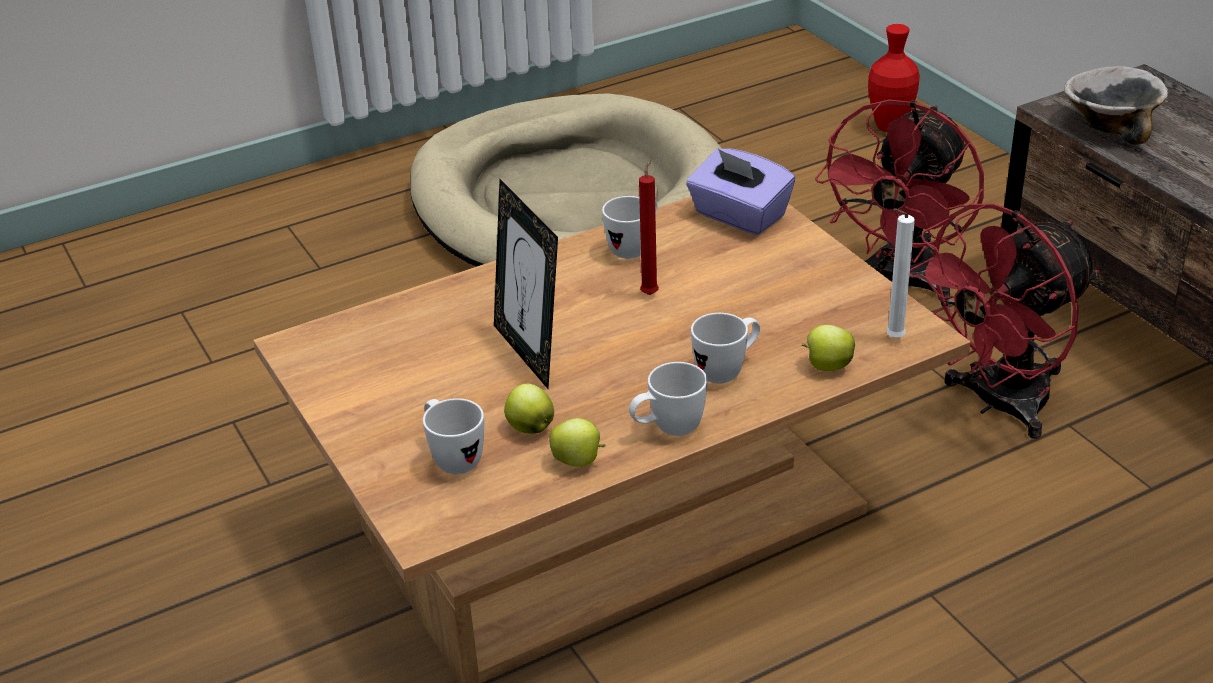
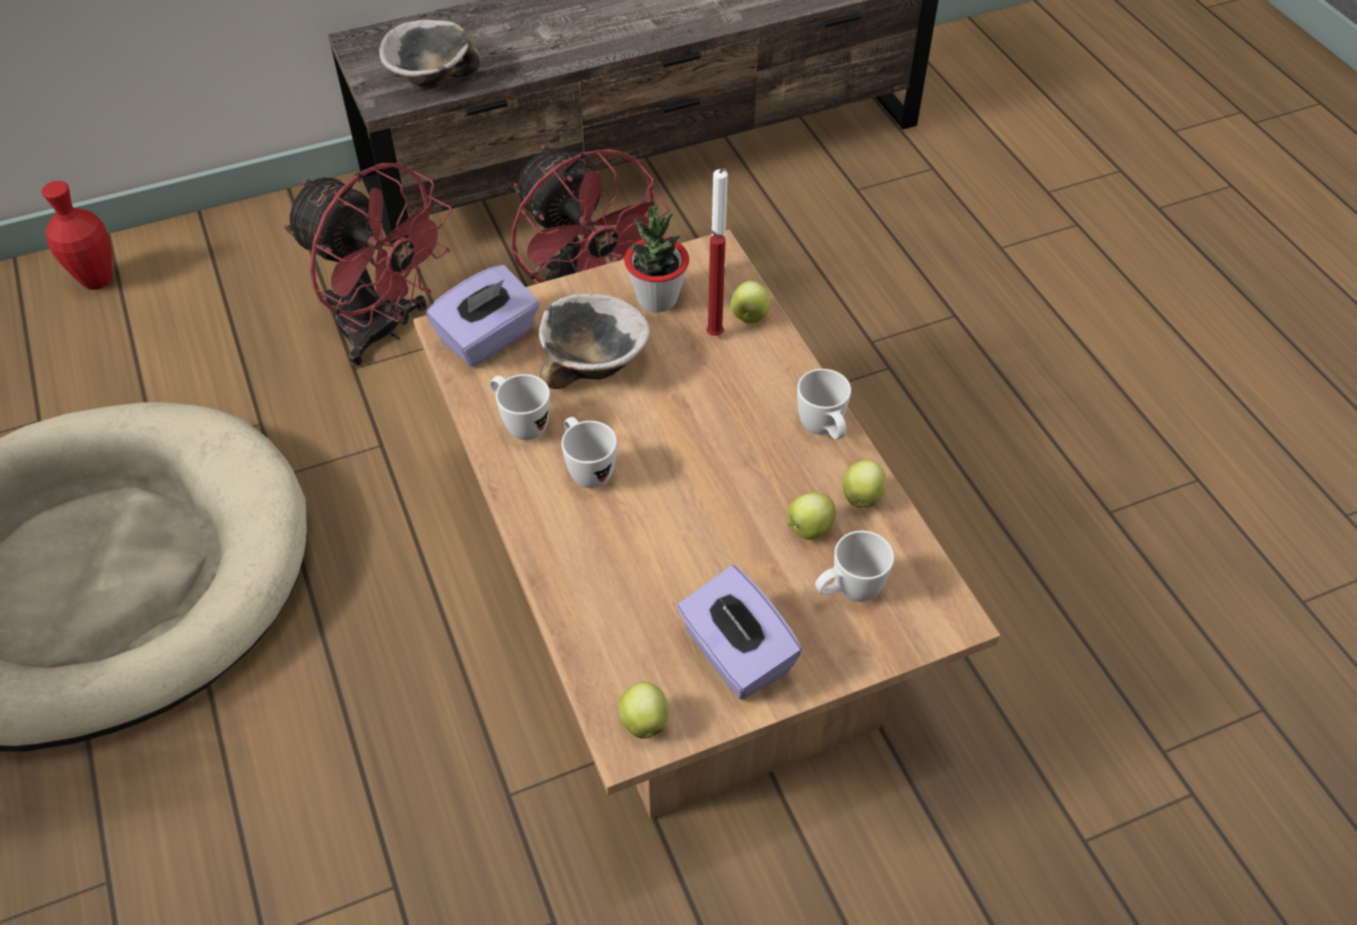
camera: 85 degrees left, 15 degrees up
picture frame [494,179,558,389] -> none
red candle [639,157,659,295] -> red candle moved to [703,223,726,336]
white mug [691,313,760,383] -> white mug moved to [561,417,617,488]
none -> bowl [539,294,650,389]
none -> apple [618,682,669,739]
none -> potted plant [624,205,689,313]
none -> purple tissue box [677,565,802,699]

